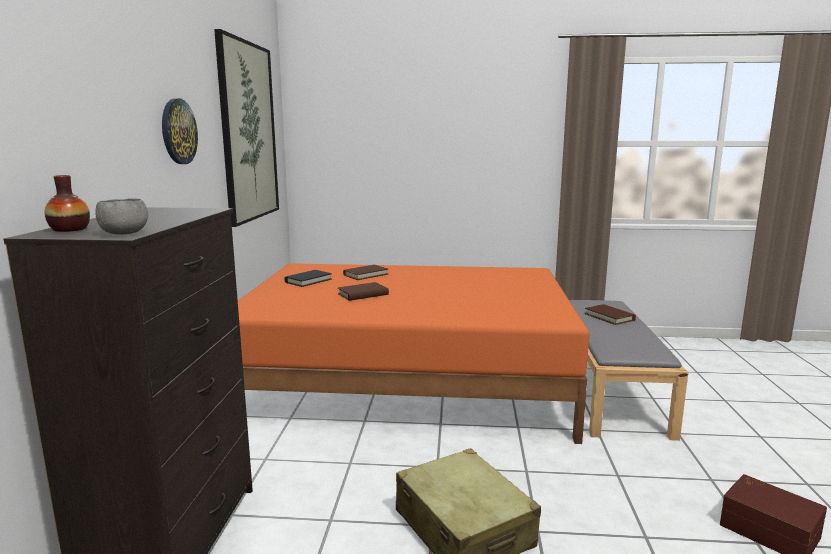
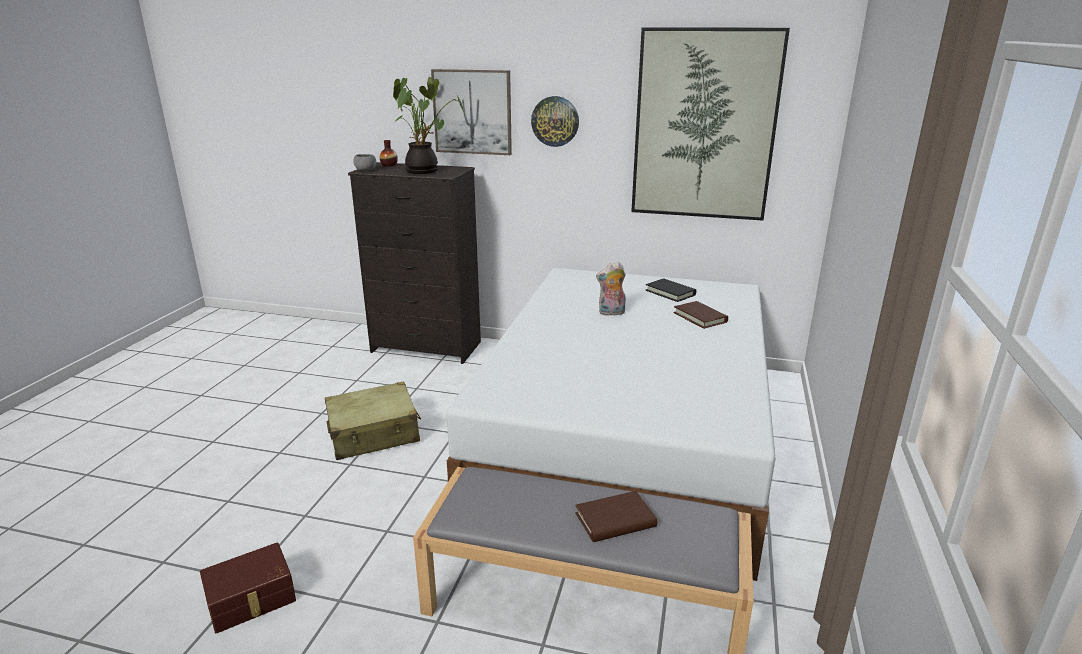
camera: 100 degrees right, 10 degrees up
orange bed [238,263,590,444] -> white bed [447,268,775,581]
brown book [338,282,389,301] -> plush toy [596,262,626,316]
none -> potted plant [393,77,465,174]
none -> picture [431,69,512,155]

